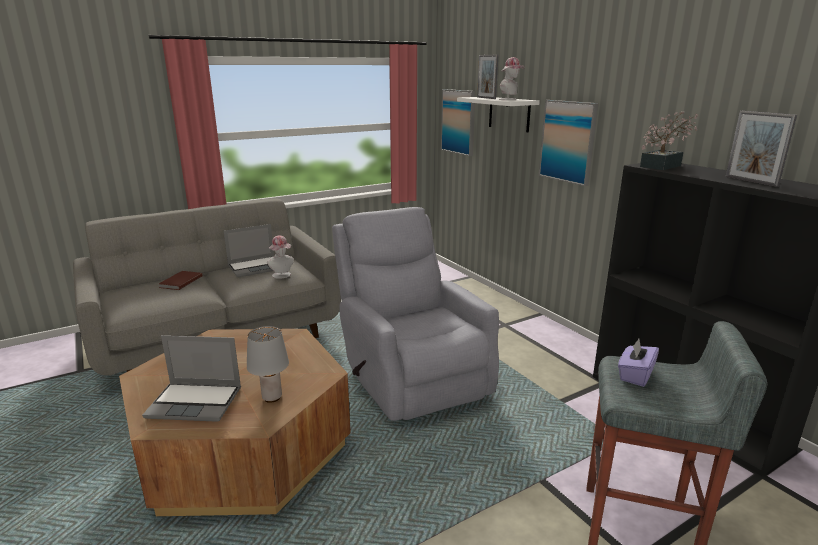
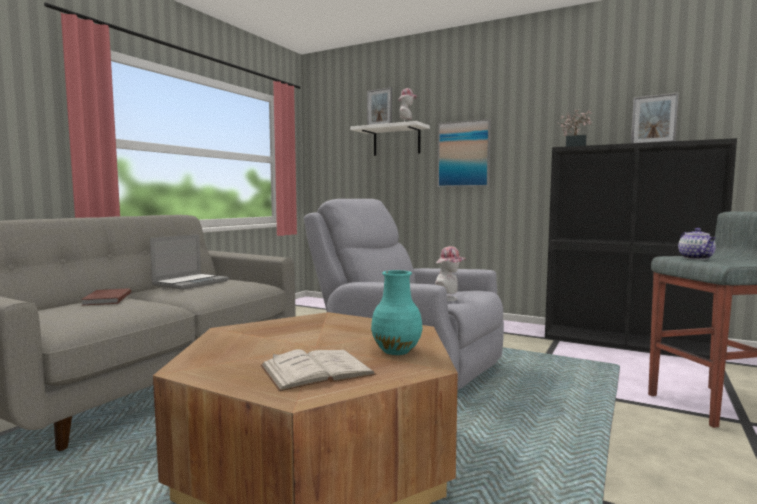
camera: 30 degrees left, 15 degrees down
laptop [142,335,241,422] -> white book [261,349,376,391]
grey table lamp [247,326,289,403] -> turquoise vase [371,270,423,355]
hat [267,235,294,279] -> hat moved to [435,246,467,301]
picture [441,89,476,156] -> none
purple tissue box [618,339,659,387] -> teapot [678,228,716,260]

